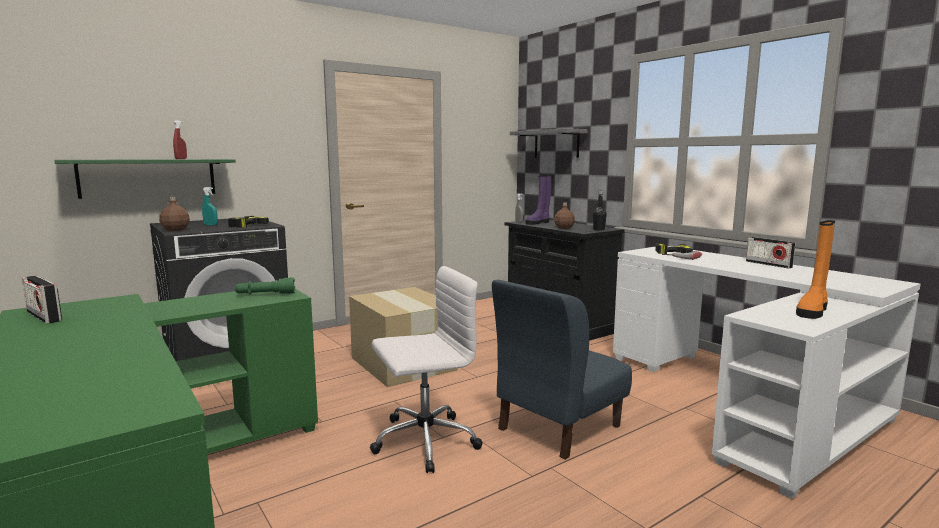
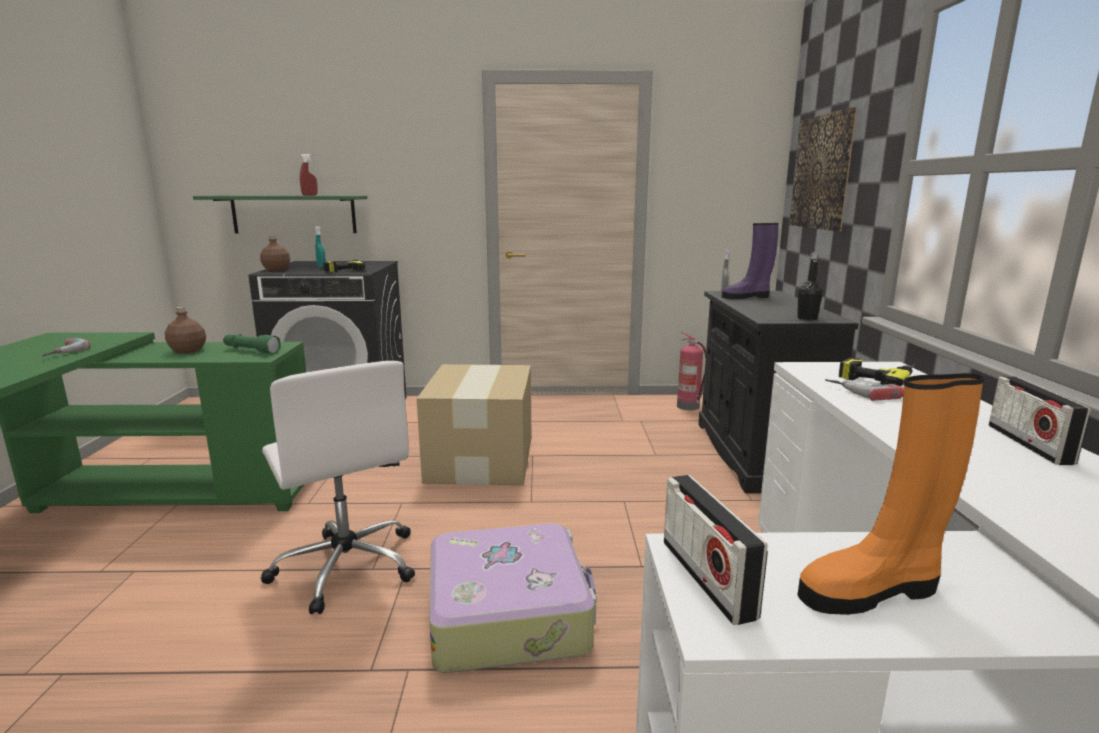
camera: 35 degrees right, 5 degrees up
radio [22,276,62,324] -> radio moved to [664,475,768,625]
white office chair [370,266,483,473] -> white office chair turned 45 degrees clockwise [261,361,415,614]
blue chair [492,280,632,460] -> suitcase [429,523,597,673]
grey shelf [510,128,588,158] -> picture [789,107,857,231]
brown bottle [554,203,575,229] -> brown bottle moved to [165,307,206,353]
none -> power drill [42,337,90,357]
none -> fire extinguisher [677,332,706,410]

